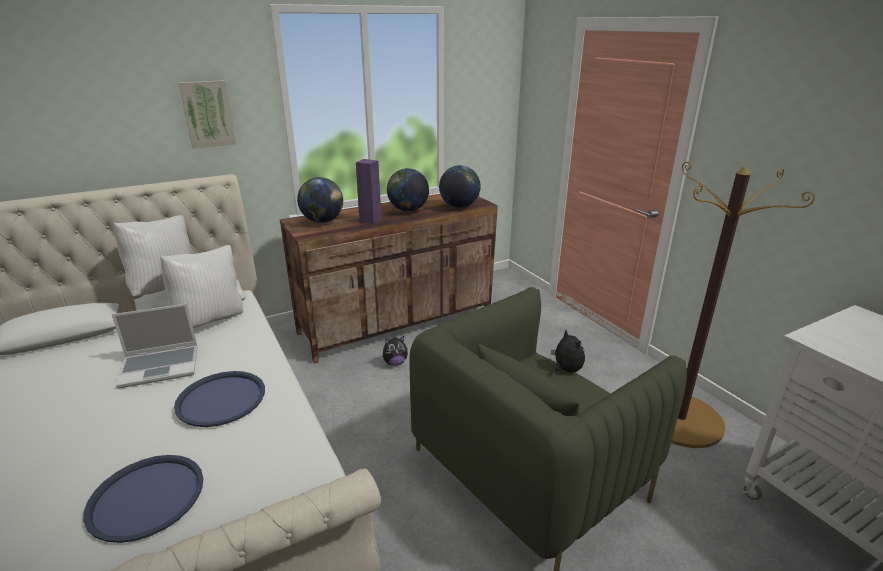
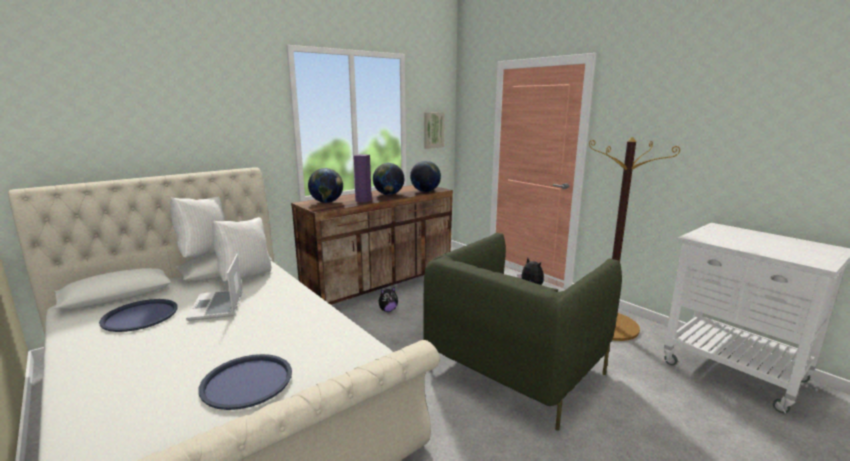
camera: 10 degrees left, 10 degrees down
laptop [112,304,198,388] -> laptop turned 105 degrees clockwise [186,254,243,321]
blue tray [174,371,265,427] -> blue tray moved to [99,299,178,332]
picture [179,80,236,148] -> picture moved to [424,112,445,149]

